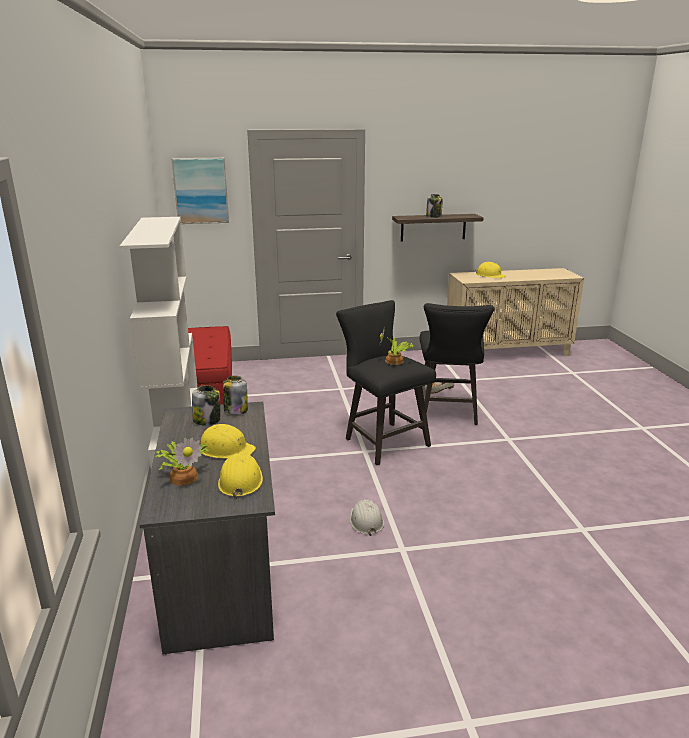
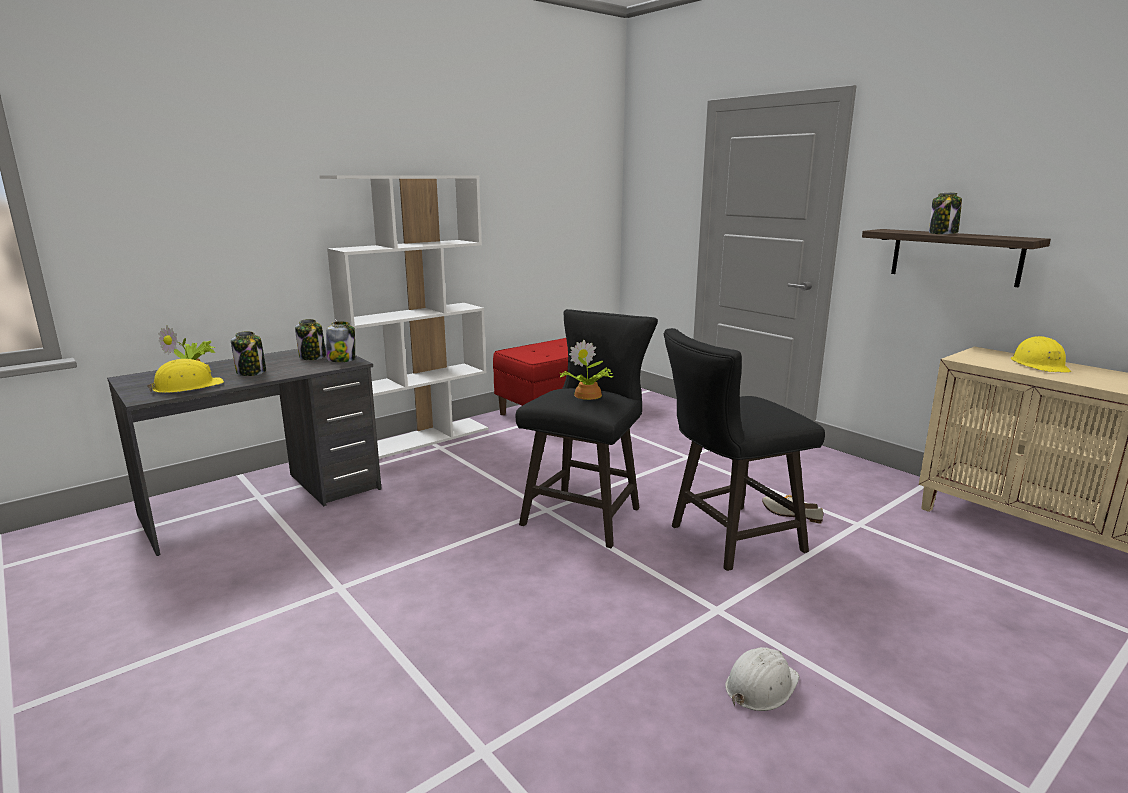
camera: 60 degrees right, 5 degrees down
picture [171,157,229,224] -> none
yellow hard hat [196,424,256,459] -> jar [231,331,266,376]
white hard hat [350,499,384,536] -> white hard hat moved to [725,647,799,711]

